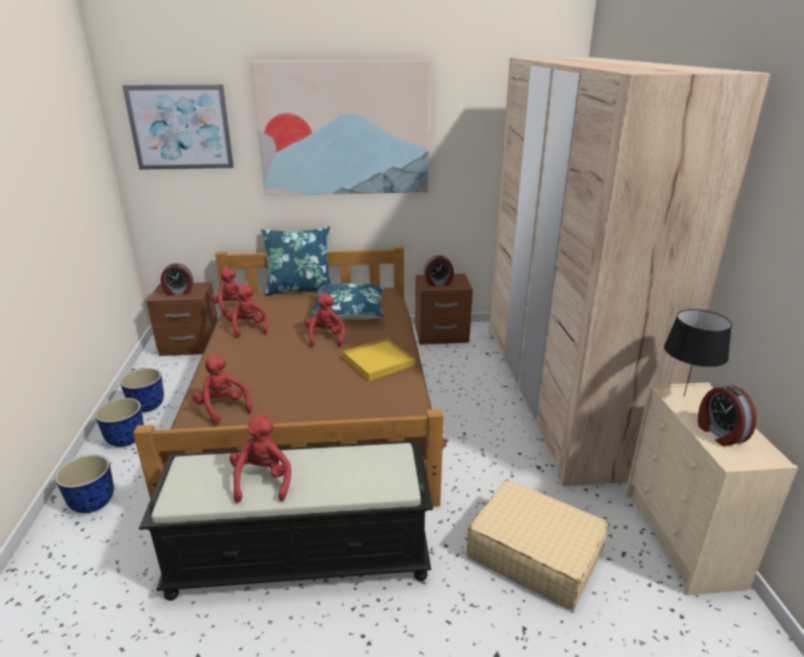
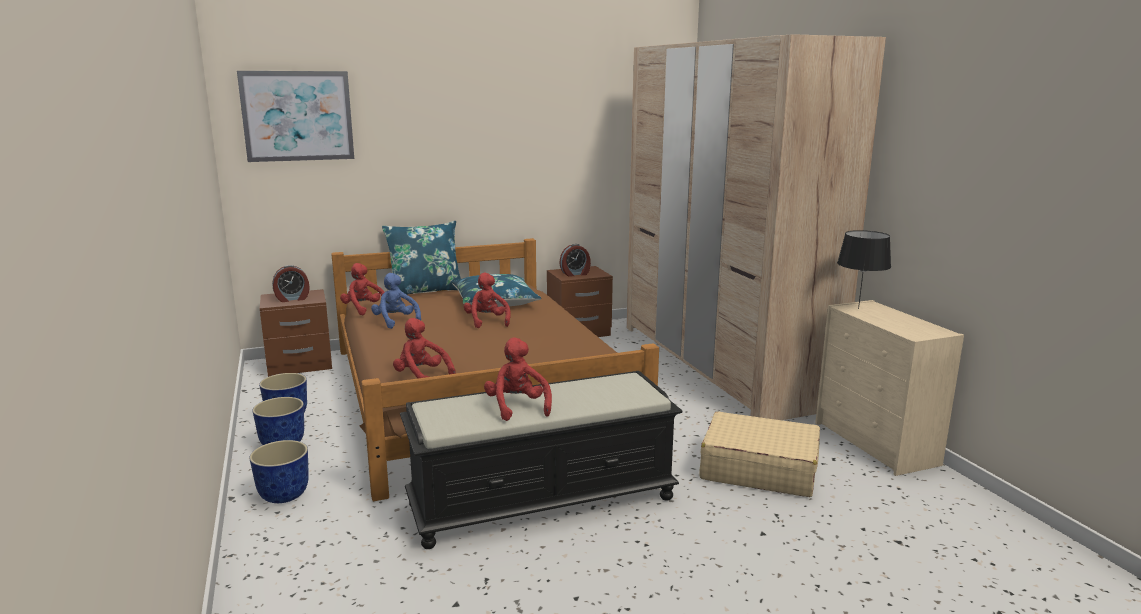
camera: 15 degrees left, 10 degrees down
red plush toy [226,285,268,338] -> blue plush toy [371,273,421,329]
picture [250,60,430,196] -> none
yellow tray [343,338,415,381] -> none
alarm clock [698,385,757,446] -> none

